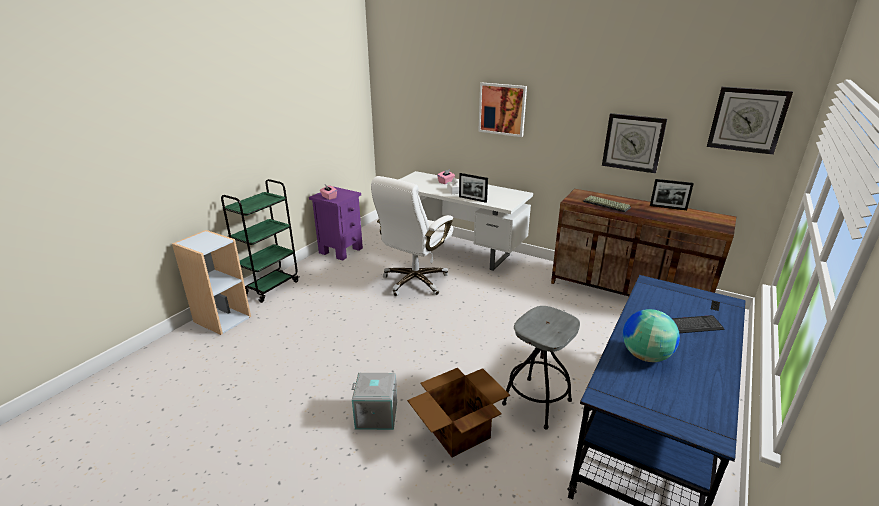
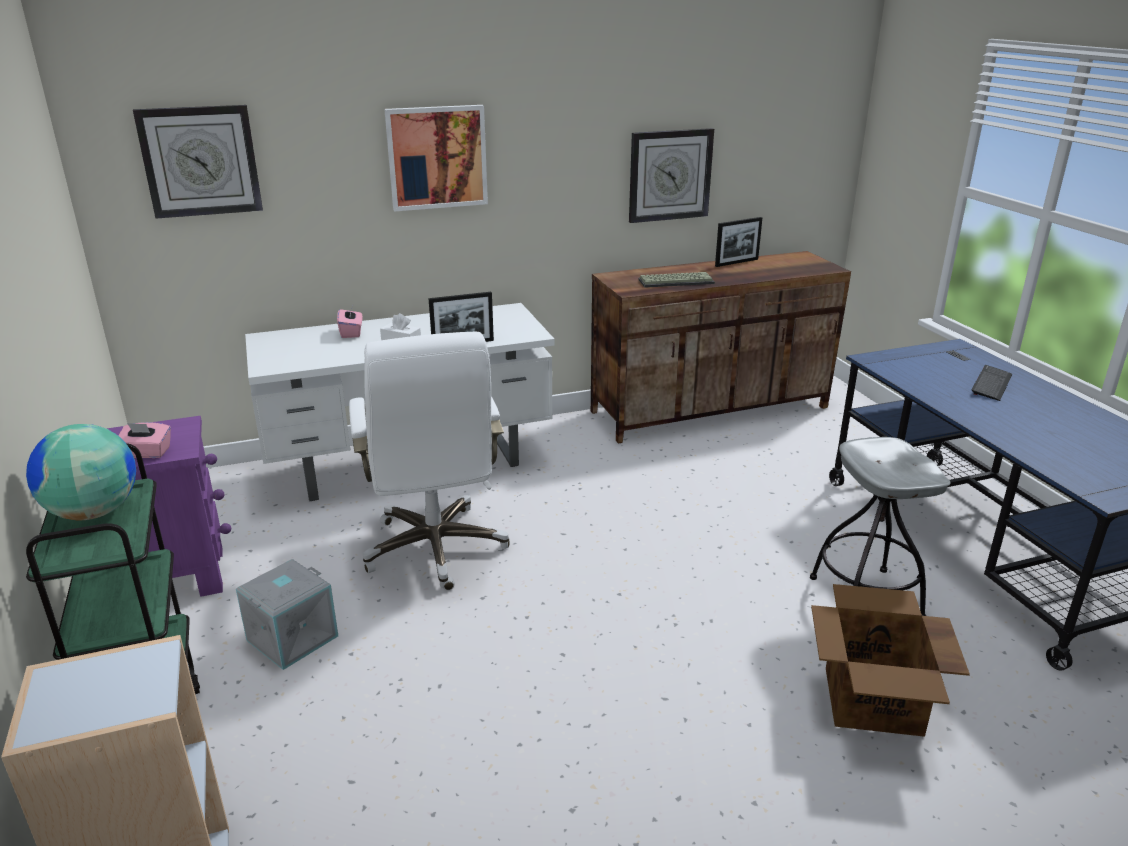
camera: 50 degrees left, 0 degrees up
grey storage box [351,373,397,430] -> grey storage box moved to [236,559,338,670]
globe [623,309,680,362] -> globe moved to [26,424,136,520]
wall clock [707,87,793,155] -> wall clock moved to [133,105,263,219]

